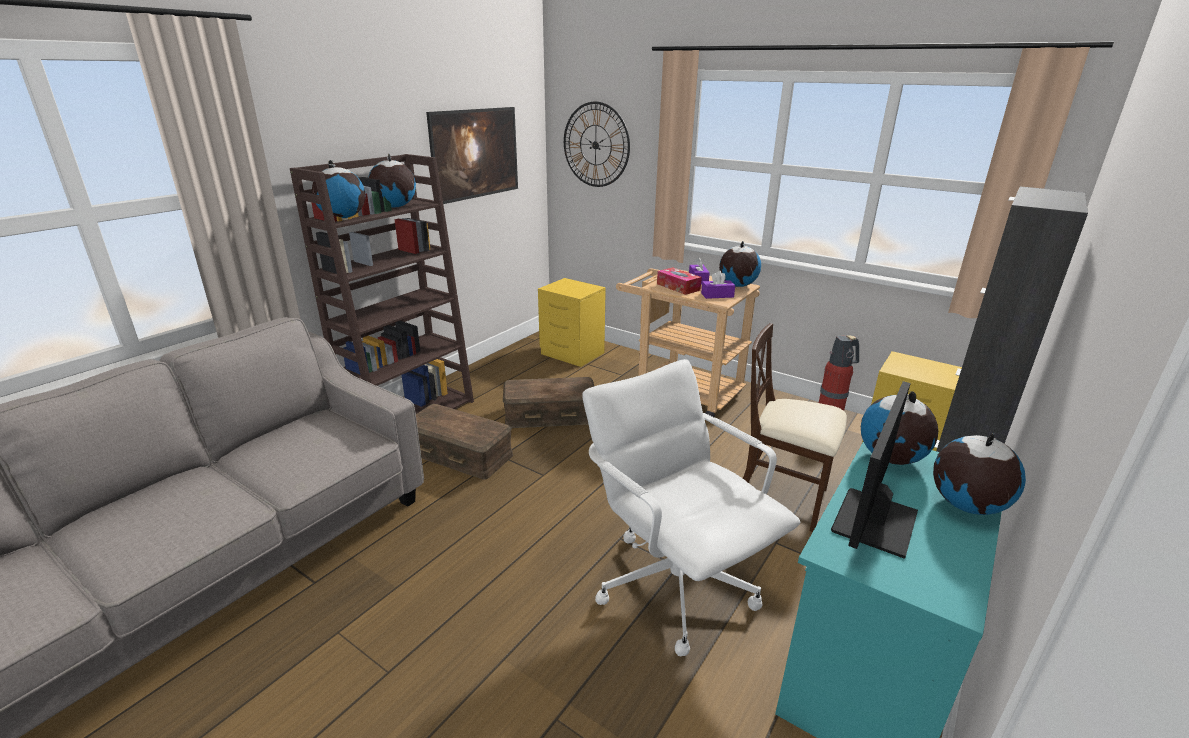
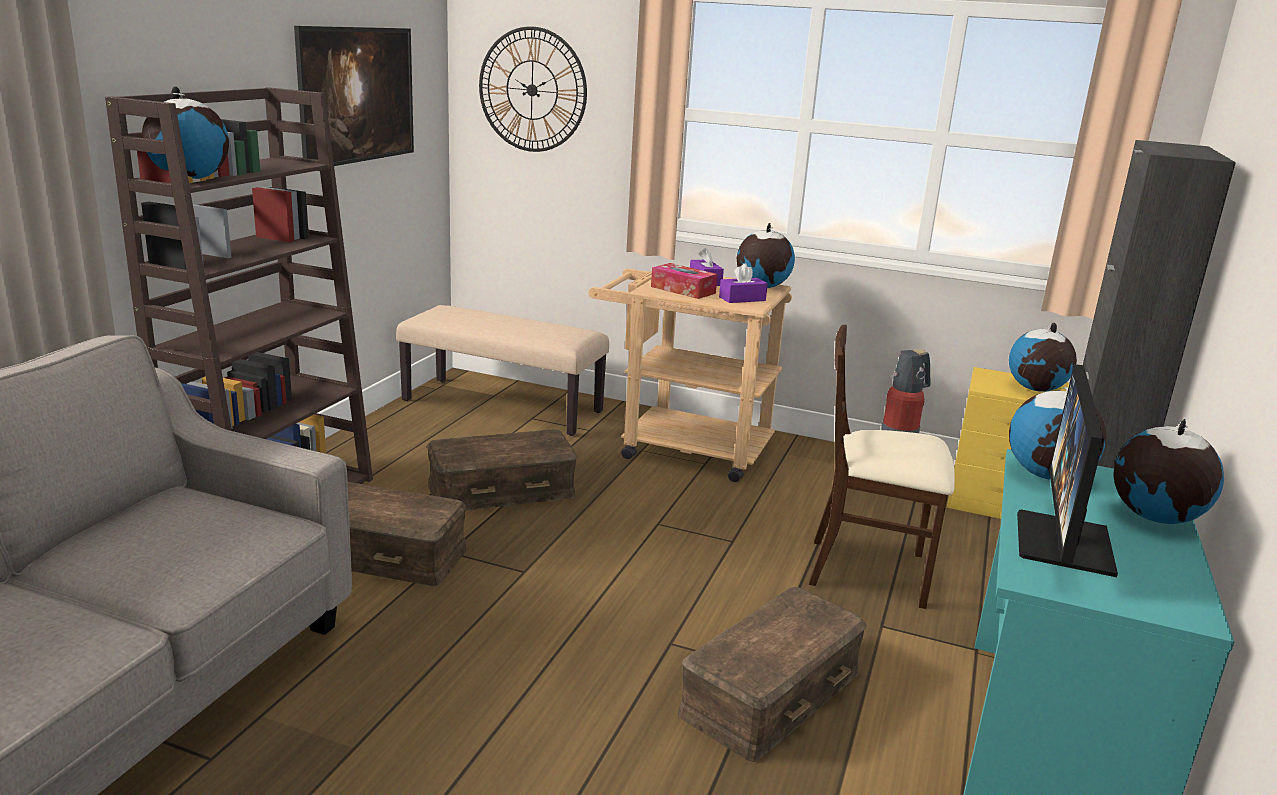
camera: 15 degrees left, 5 degrees down
globe [368,154,416,207] -> globe moved to [1009,322,1077,392]
yellow nightstand [538,278,606,367] -> beige bench [396,305,609,436]
white office chair [582,359,800,656] -> brown storage box [678,587,866,762]

